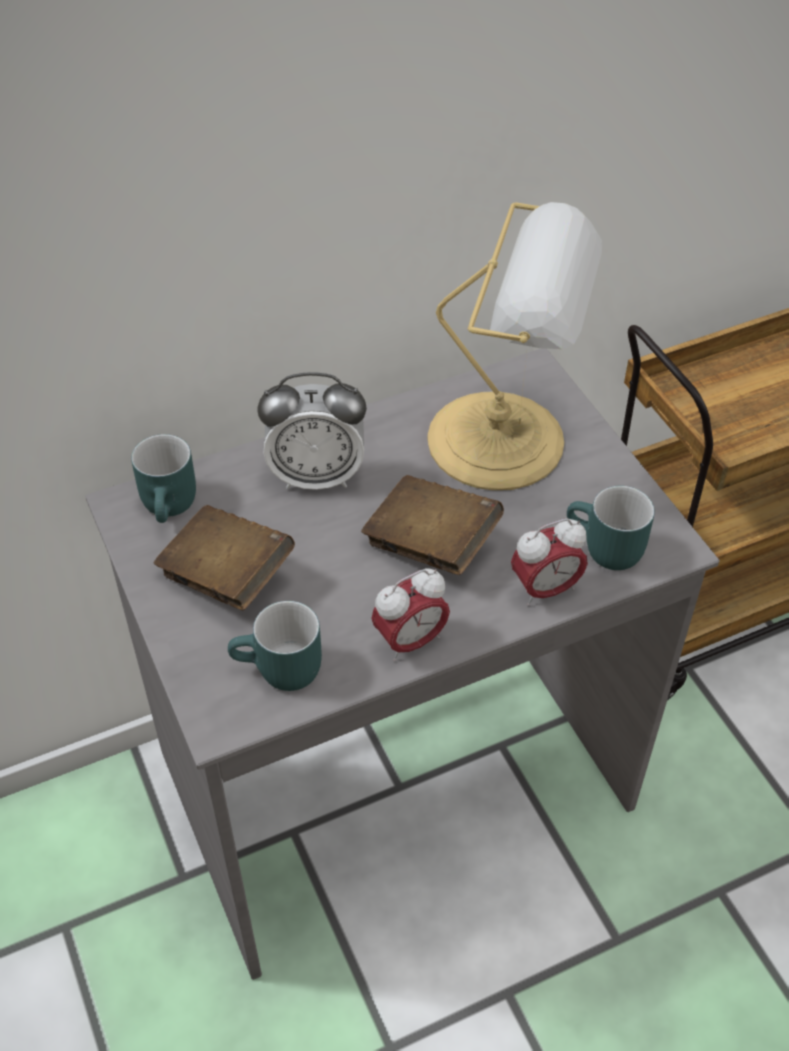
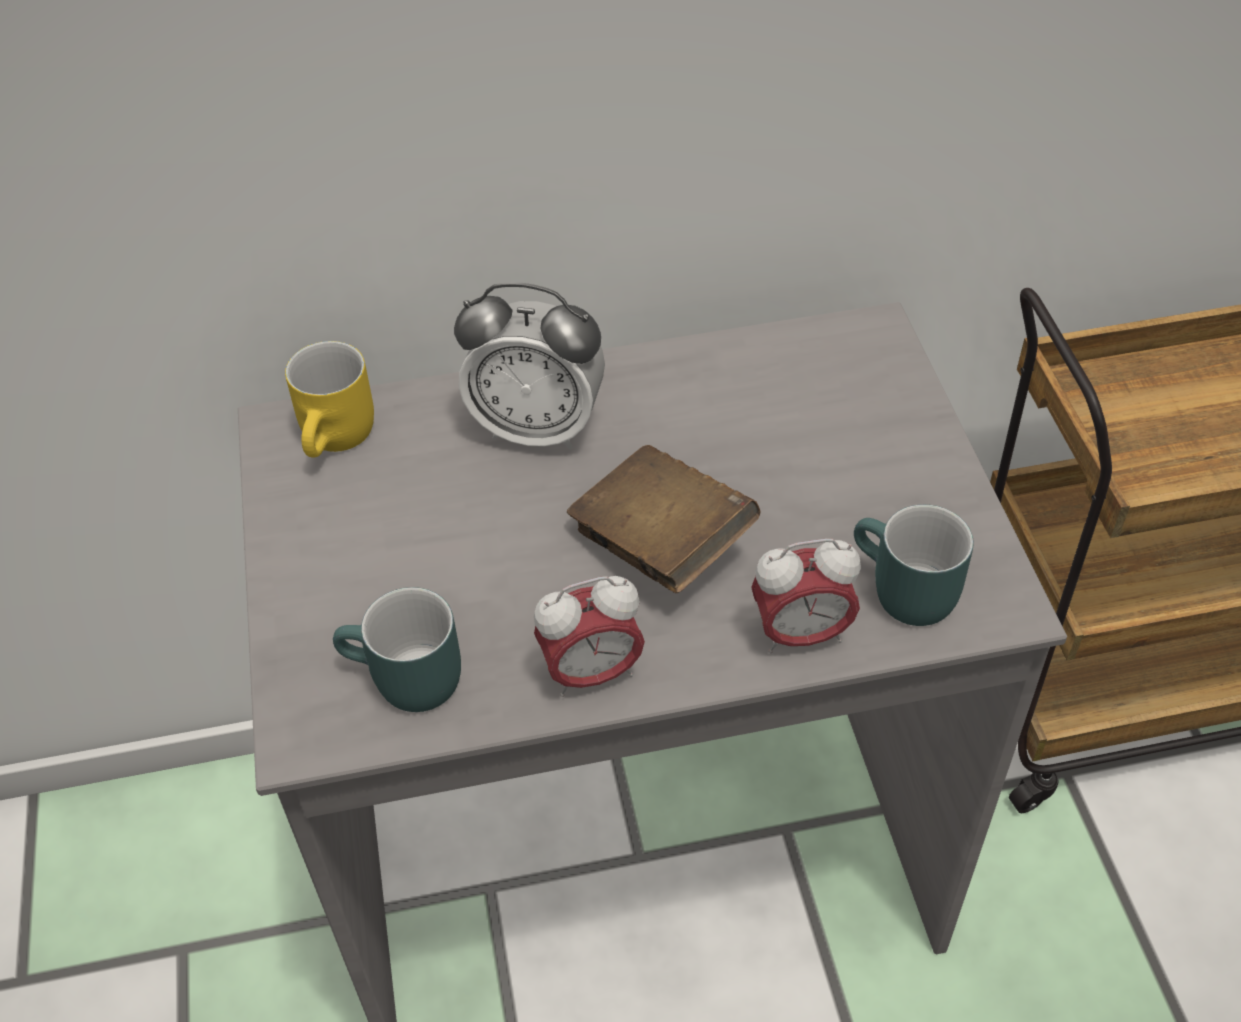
camera: 15 degrees right, 0 degrees up
turquoise mug [131,434,196,523] -> yellow mug [285,341,374,458]
brown book [154,505,295,610] -> none
table lamp [427,202,602,490] -> none

